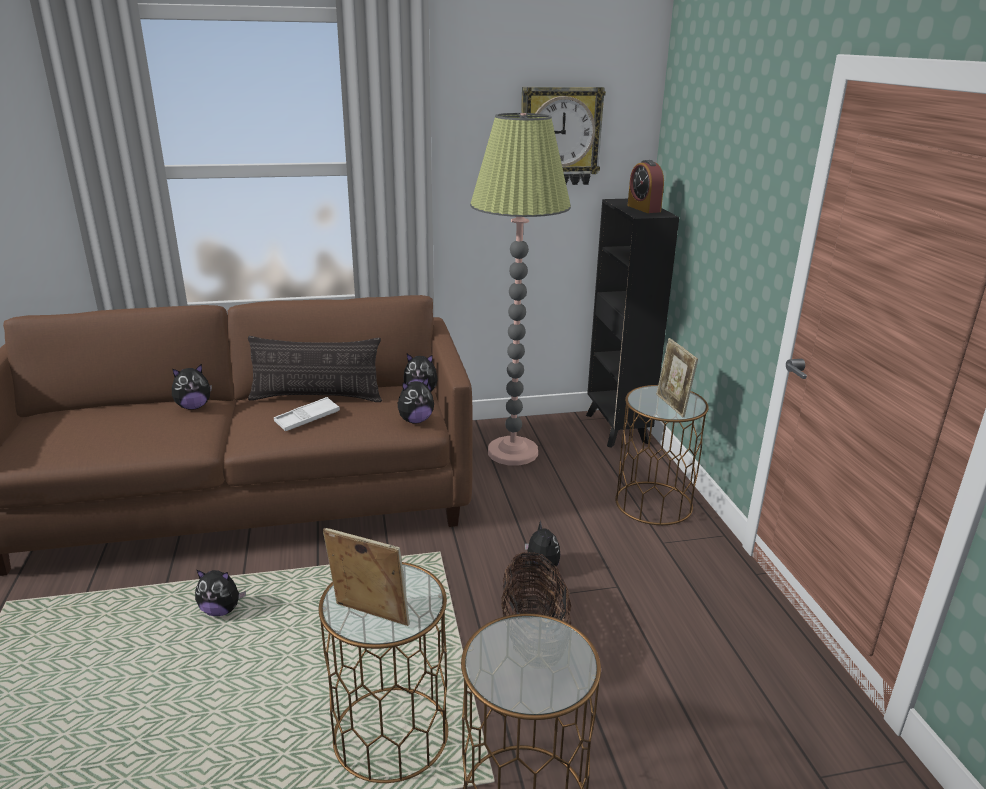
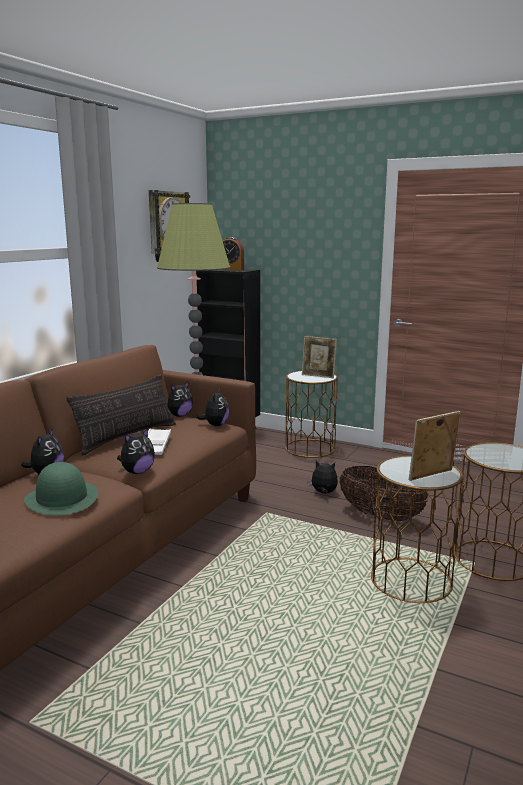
camera: 50 degrees left, 10 degrees down
plush toy [195,570,246,616] -> plush toy moved to [117,428,155,474]
none -> green hat [24,462,98,515]

